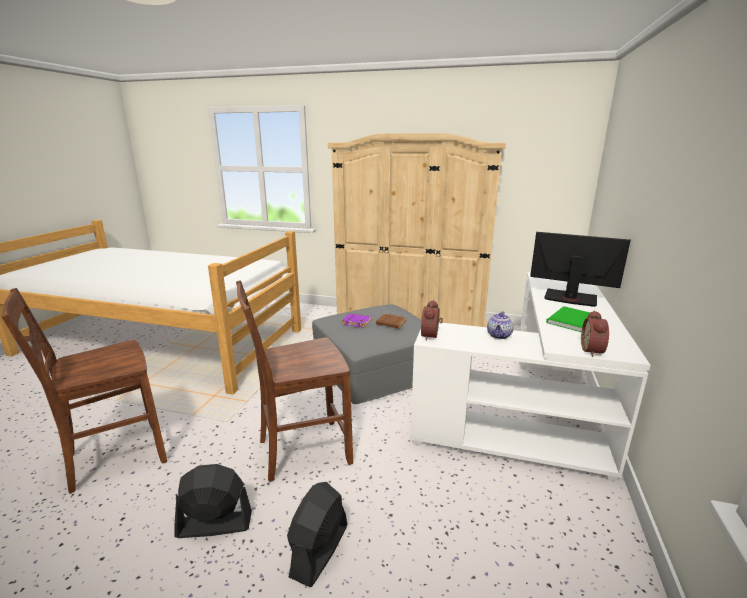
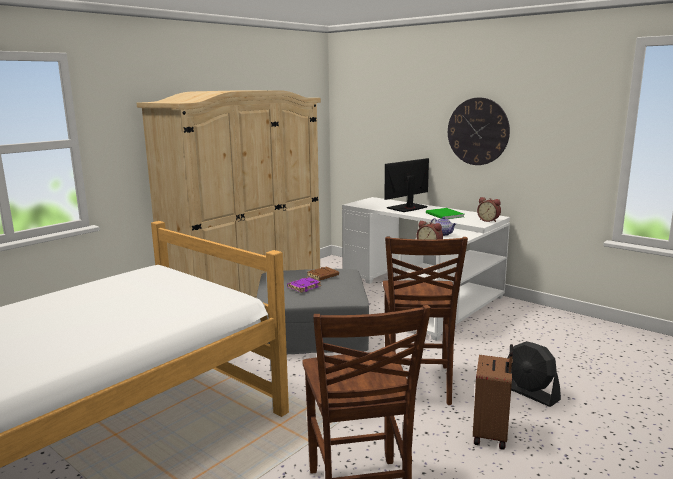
camera: 65 degrees left, 5 degrees down
black fan [175,464,252,538] -> brown suitcase [473,344,513,450]
none -> wall clock [448,98,510,165]

